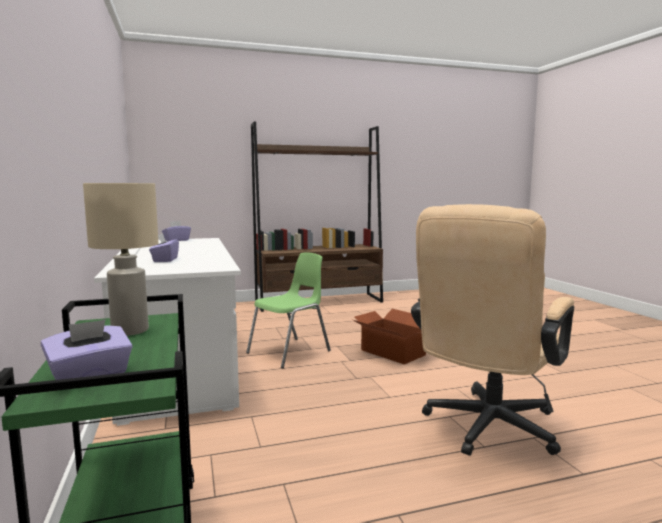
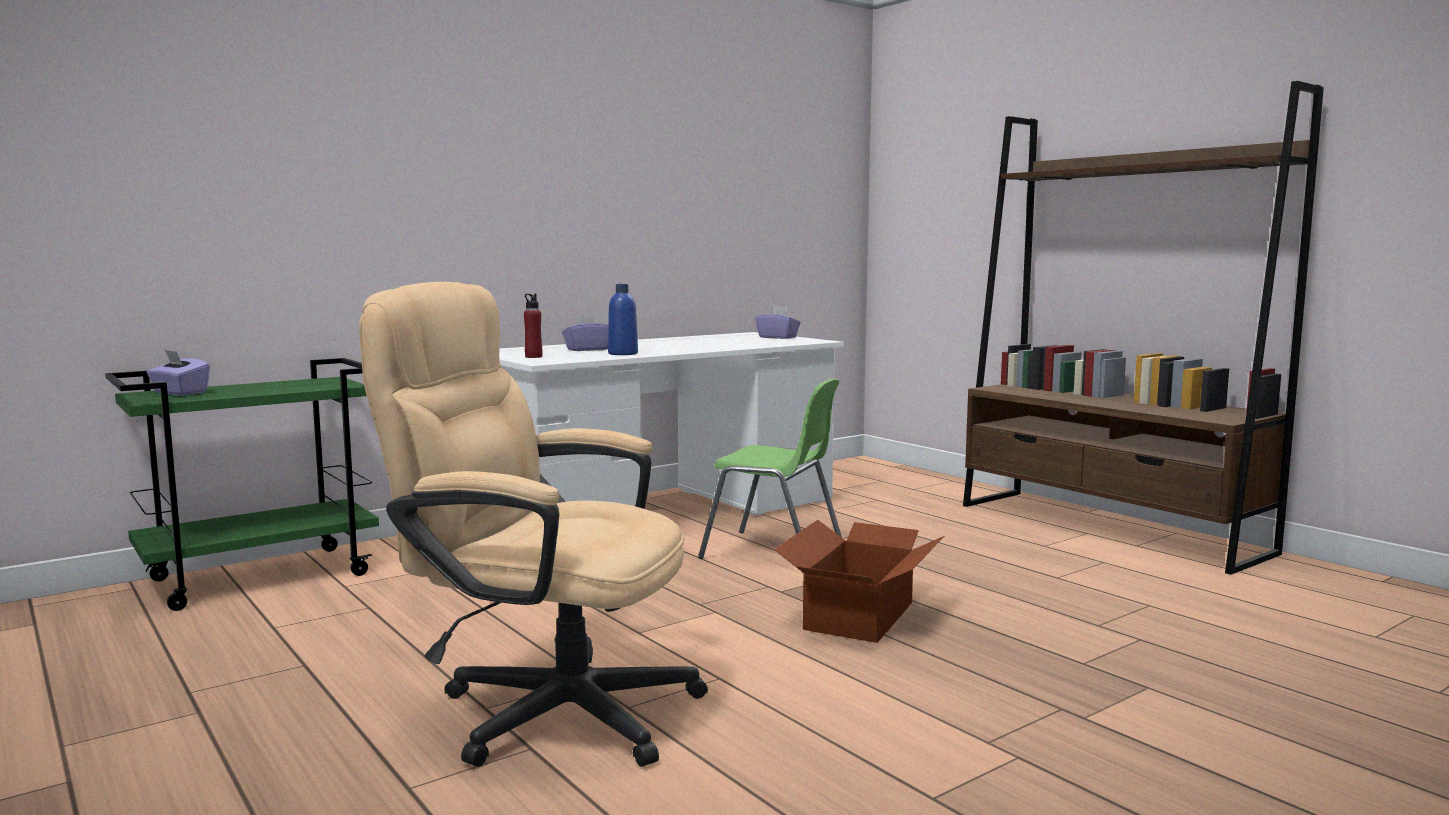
camera: 70 degrees right, 0 degrees up
beige table lamp [83,183,159,336] -> none
none -> red bottle [524,294,542,358]
none -> blue bottle [608,284,638,355]

